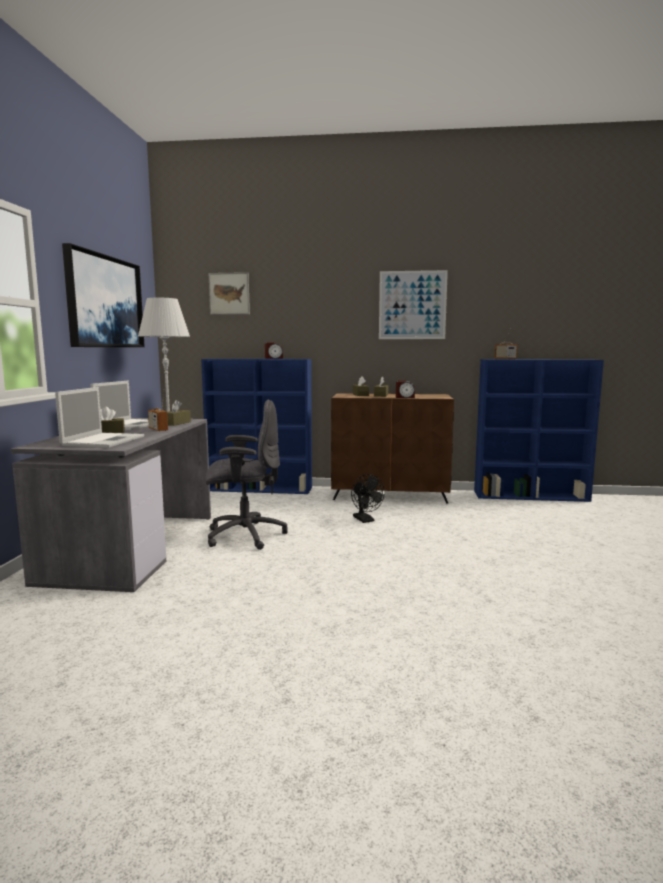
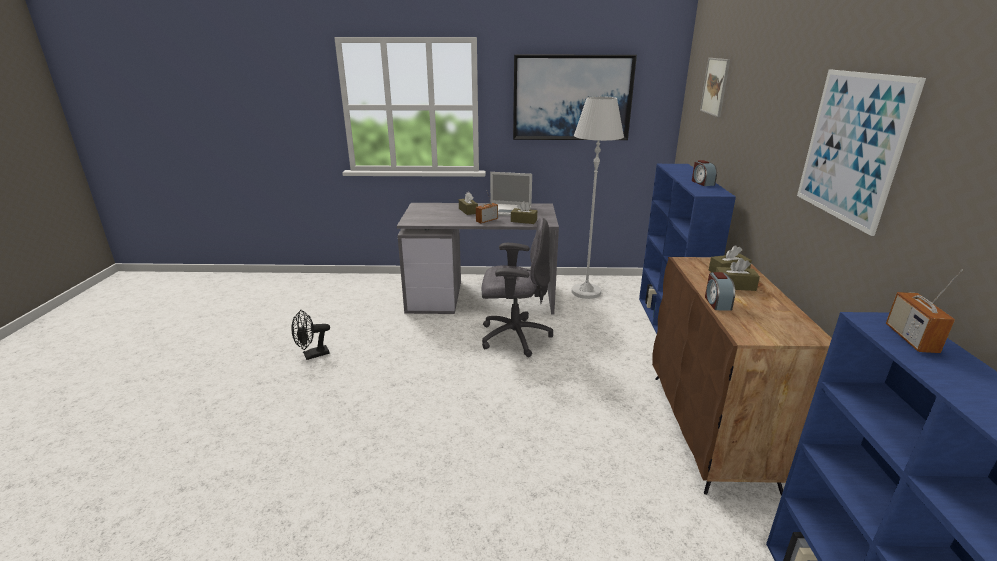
camera: 85 degrees right, 15 degrees up
laptop [55,387,144,448] -> none
grey office chair [206,400,288,550] -> grey office chair turned 75 degrees counterclockwise [482,217,553,357]
black fan [351,474,385,523] -> black fan moved to [291,310,330,360]

